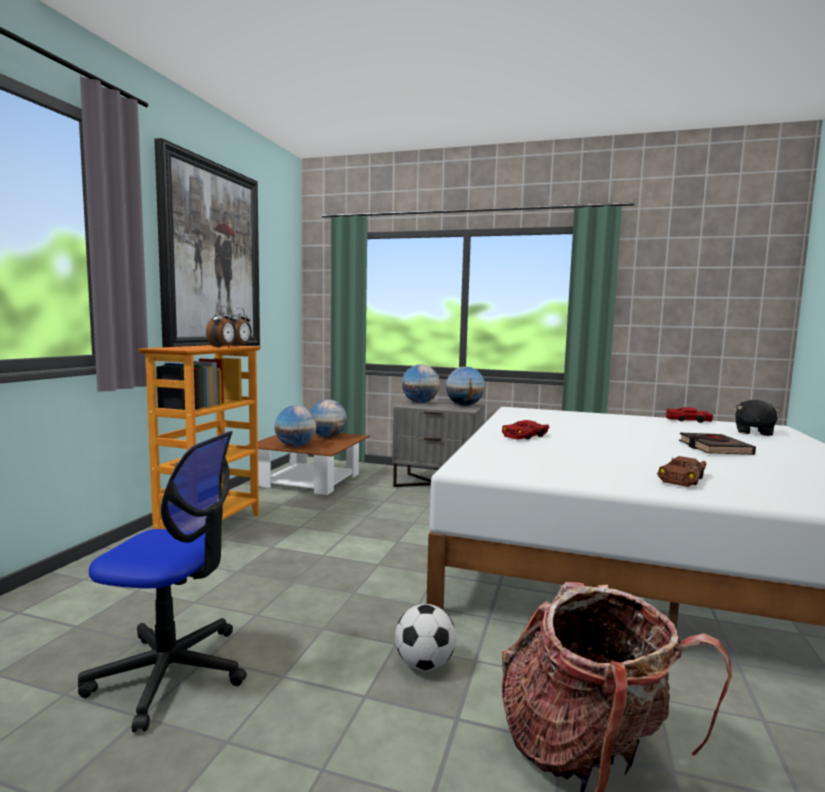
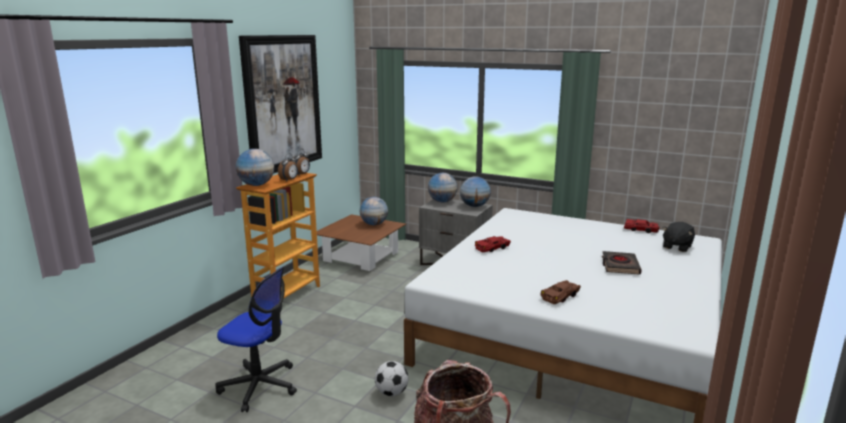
camera: 10 degrees right, 10 degrees up
globe [274,406,316,447] -> globe moved to [236,149,274,186]

